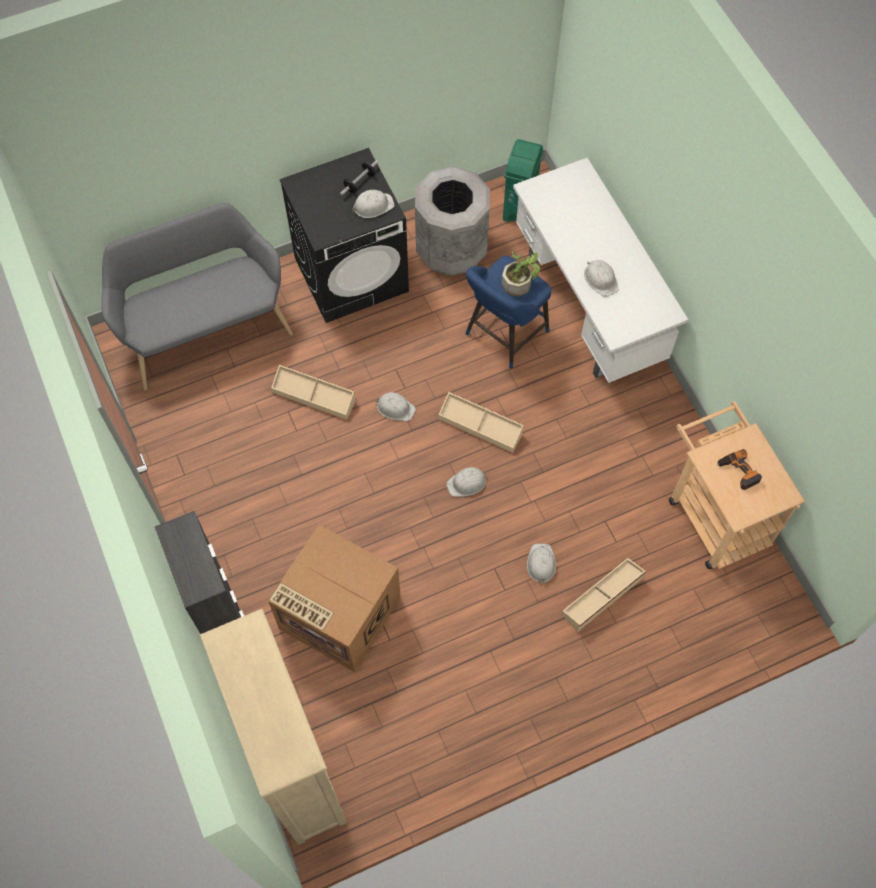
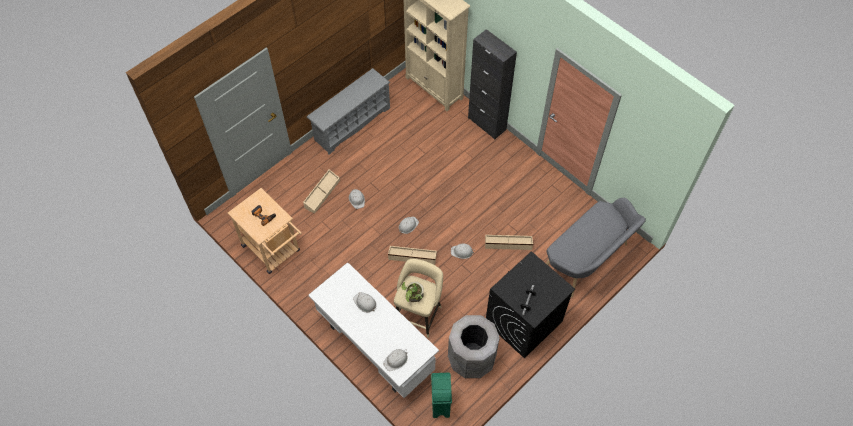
camera: 160 degrees right, 5 degrees down
cardboard box [268,525,401,672] -> none
white hard hat [352,190,395,218] -> white hard hat moved to [383,349,408,371]
blue stool [466,255,551,369] -> beige stool [394,259,443,338]
none -> grey shoe rack [307,68,390,155]

